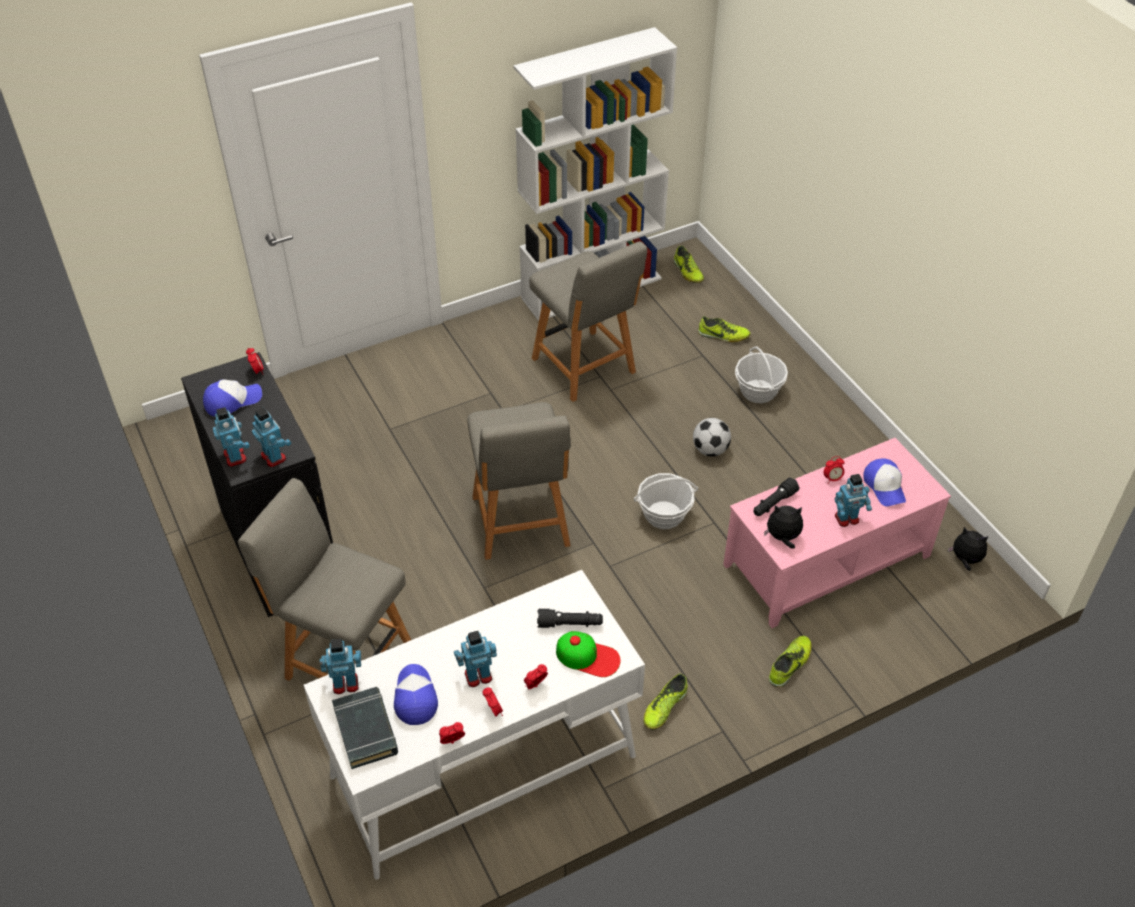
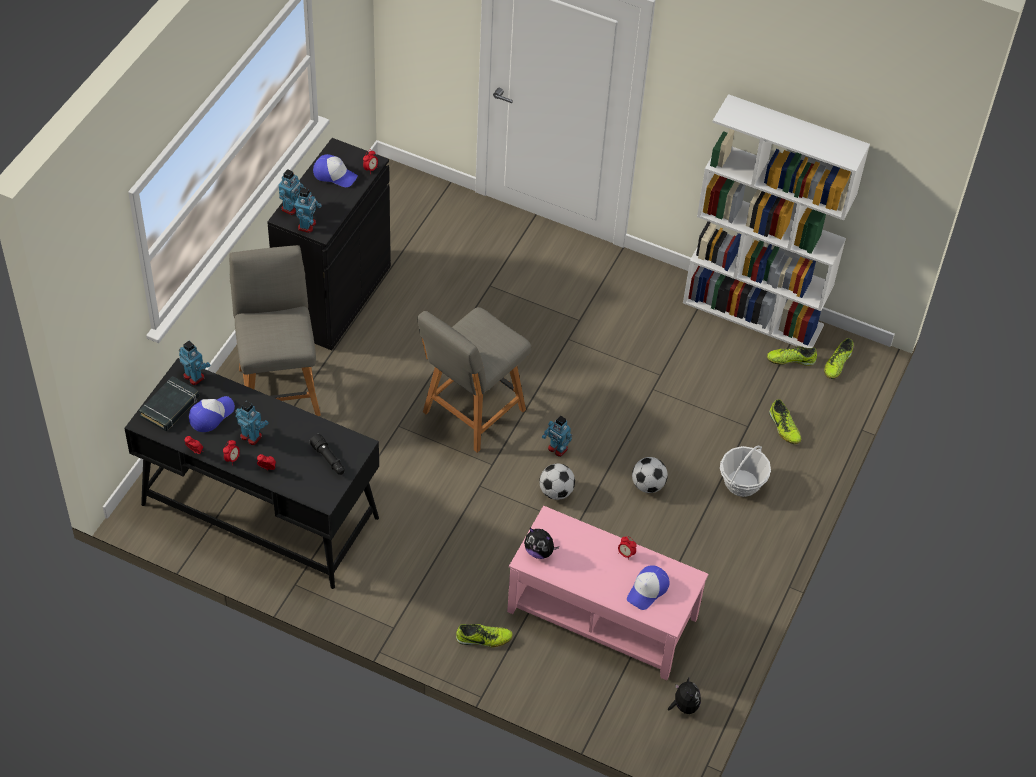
camera: 50 degrees right, 5 degrees up
white desk [304,570,645,880] -> black desk [124,358,379,589]
grey chair [529,242,647,402] -> none
cap [556,631,621,677] -> none
basket [634,473,698,529] -> football [539,464,575,500]
shoe [643,674,688,730] -> shoe moved to [767,346,817,366]
black flashlight [753,478,800,516] -> none
plush toy [764,505,803,549] -> plush toy turned 150 degrees clockwise [524,528,559,559]
toy robot [835,474,872,527] -> toy robot moved to [542,415,572,457]

